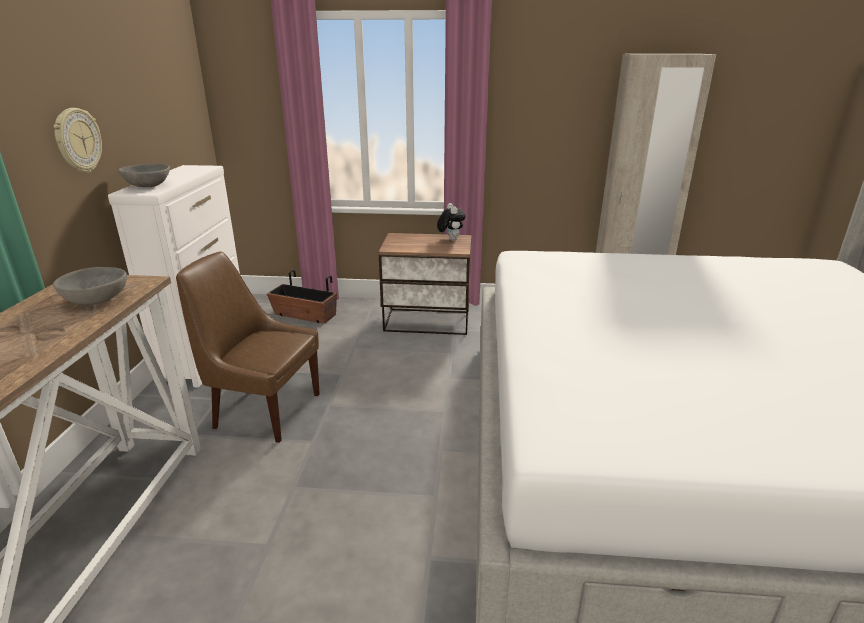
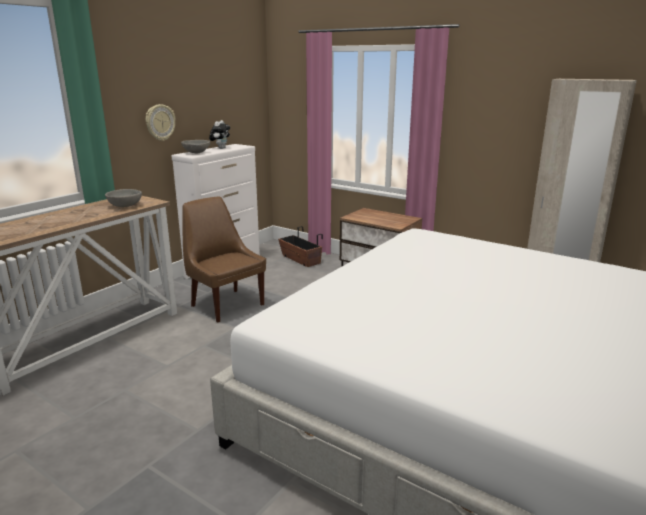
camera: 30 degrees right, 5 degrees down
plush toy [437,203,466,241] -> plush toy moved to [209,120,230,149]

